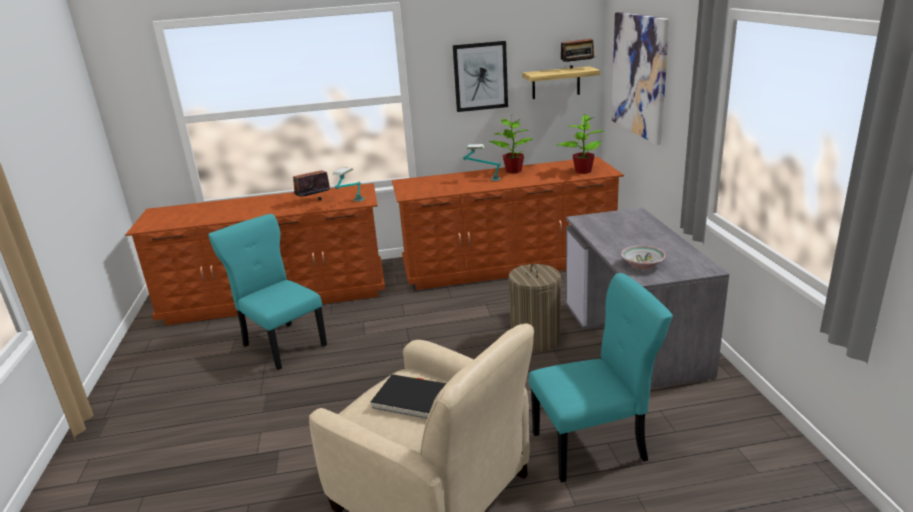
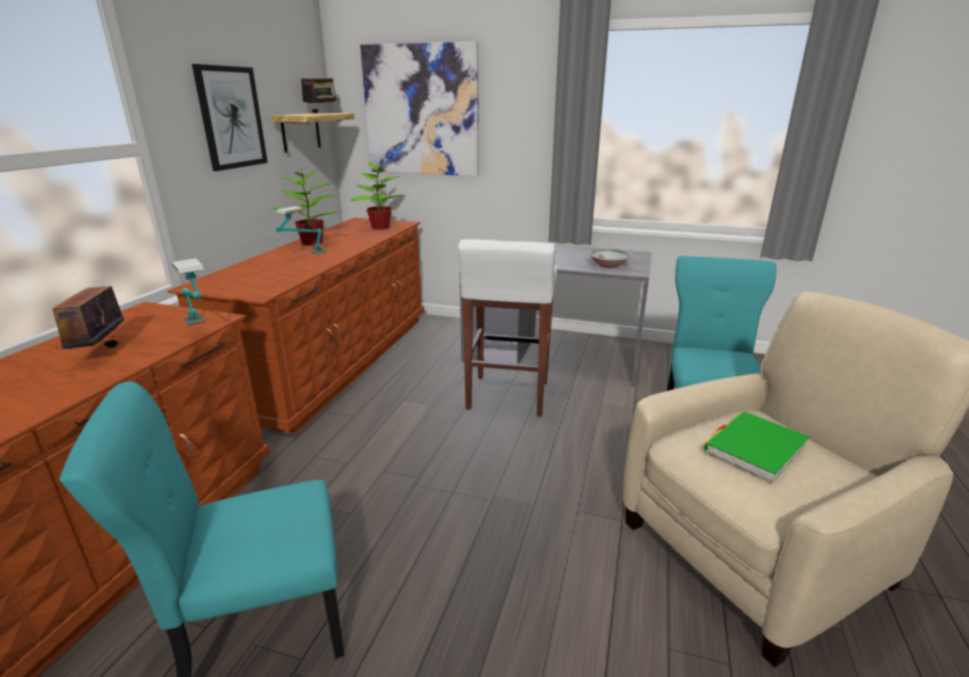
camera: 65 degrees left, 0 degrees up
black book [371,374,447,419] -> green book [704,412,809,483]
laundry basket [509,263,561,352] -> white stool [458,239,557,417]

